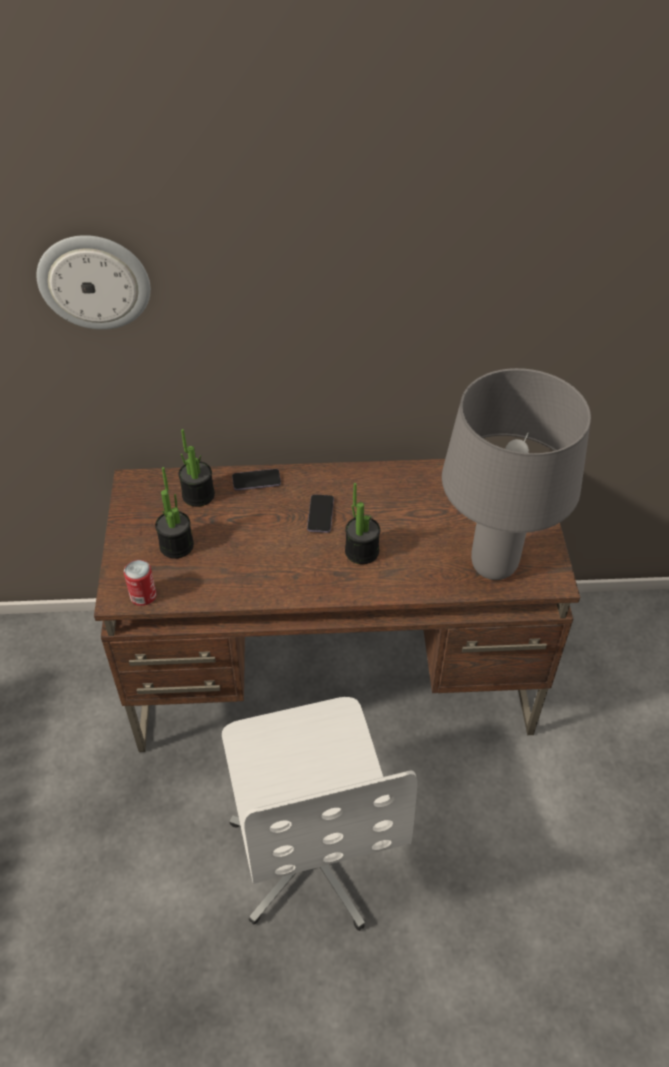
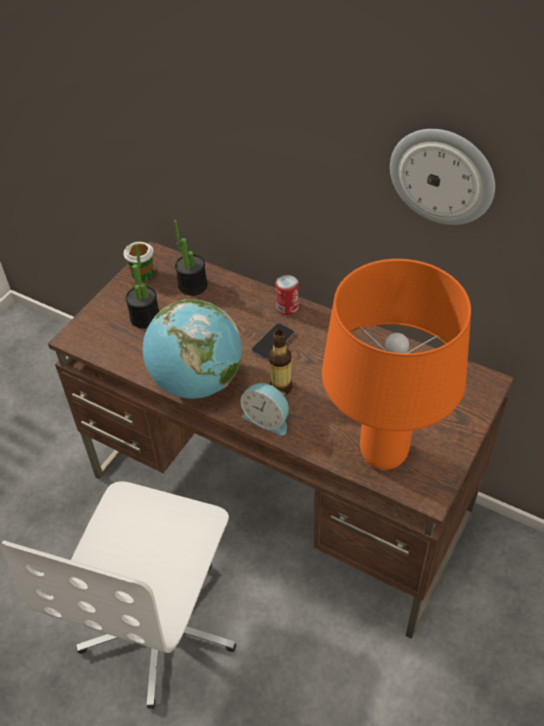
camera: 35 degrees right, 0 degrees up
wall clock [36,235,151,330] -> wall clock moved to [390,129,495,225]
can [124,560,157,606] -> can moved to [276,275,299,315]
phone [232,469,281,491] -> none
potted plant [345,483,380,564] -> bottle [269,329,292,396]
grey table lamp [442,368,591,580] -> orange table lamp [322,259,471,470]
none -> cup [123,242,154,281]
none -> globe [143,299,242,399]
none -> alarm clock [241,383,289,436]

